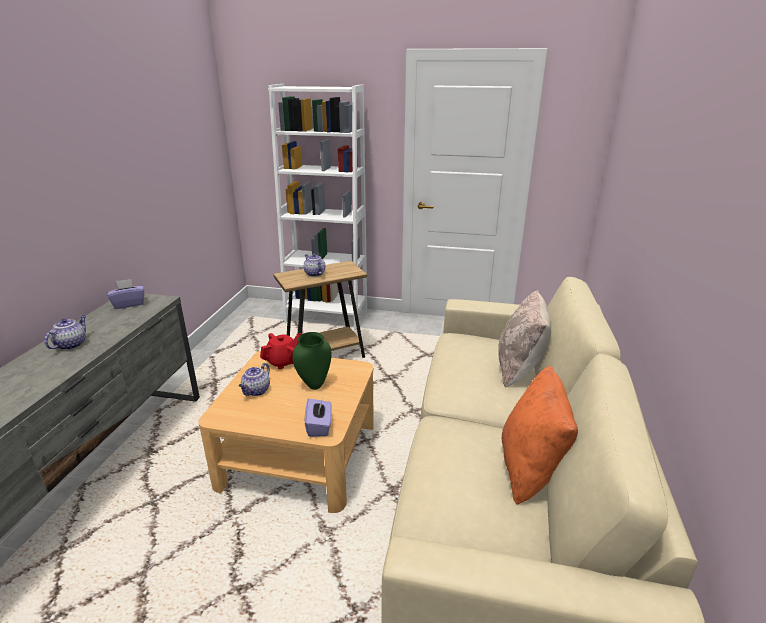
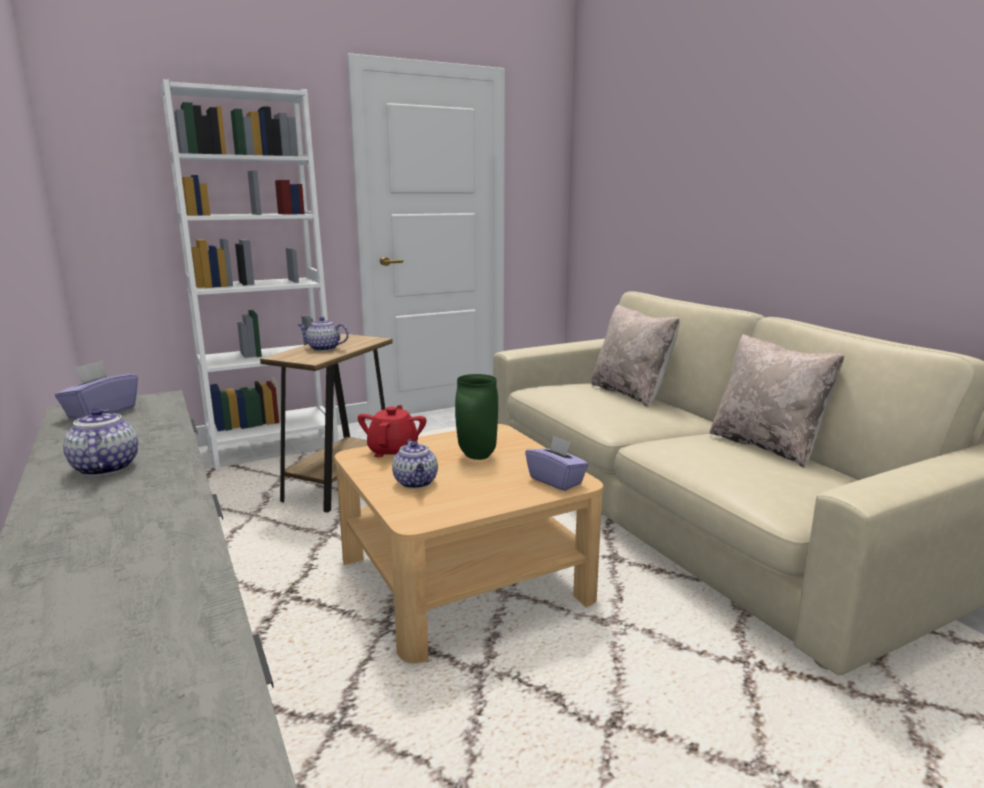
camera: 40 degrees left, 10 degrees down
orange pillow [502,366,578,505] -> beige pillow [710,334,845,468]

